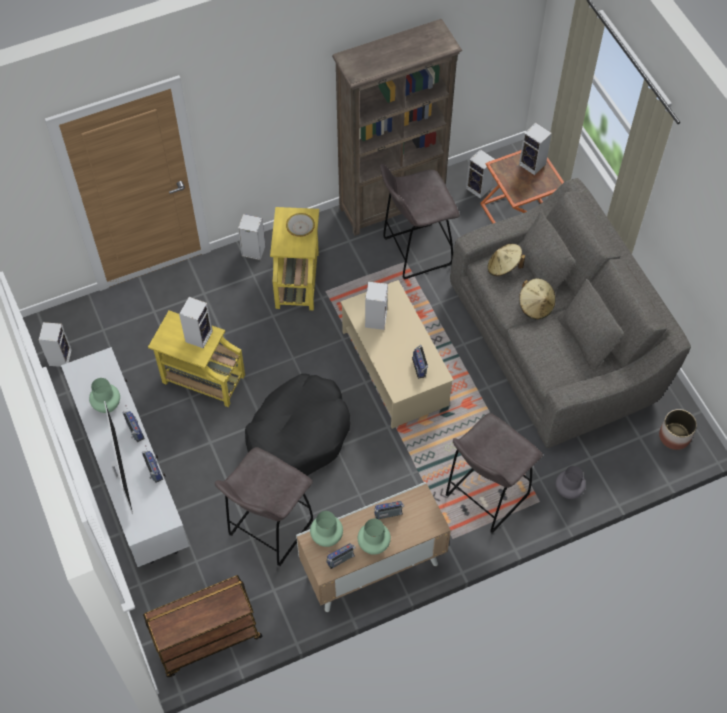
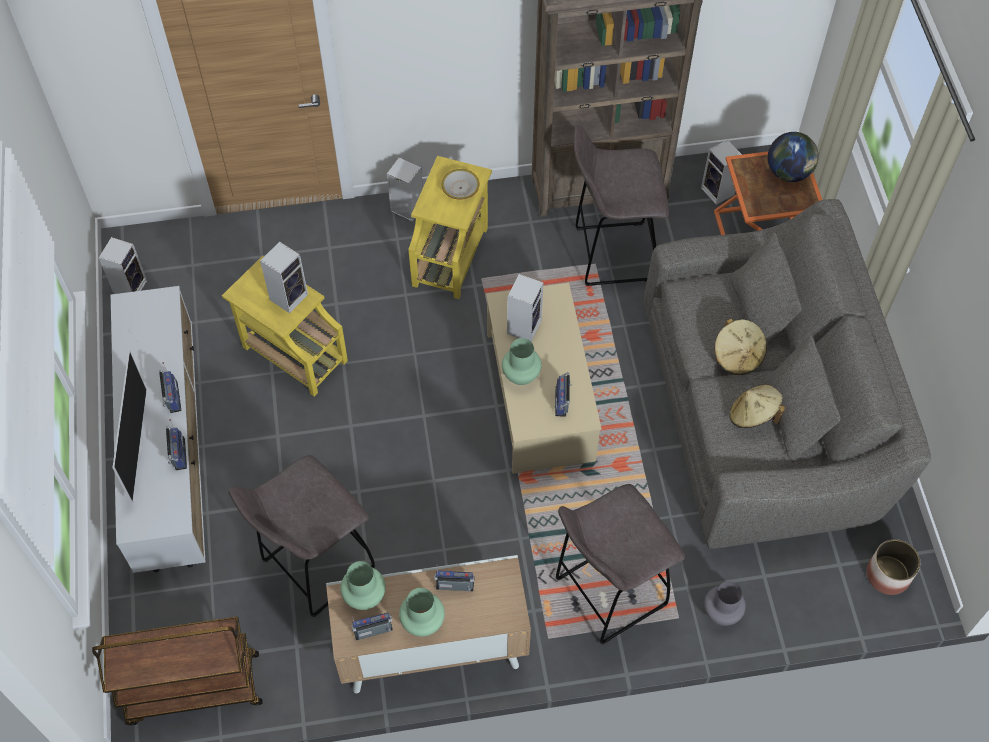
camera: 15 degrees right, 0 degrees up
green vase [89,378,120,413] -> green vase moved to [502,338,542,385]
black dog bed [245,374,350,476] -> none
beige hat [487,244,525,276] -> beige hat moved to [729,384,785,428]
speaker [519,123,552,175] -> globe [768,132,819,182]

